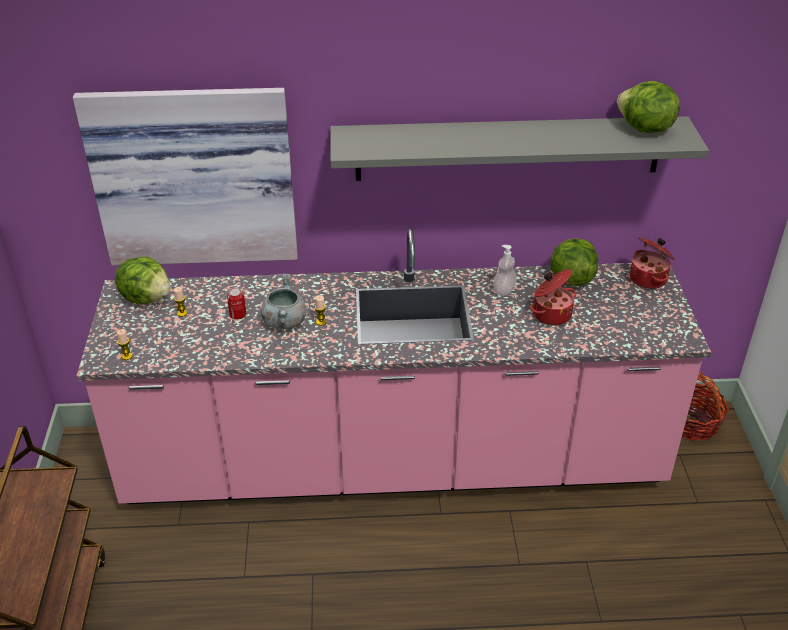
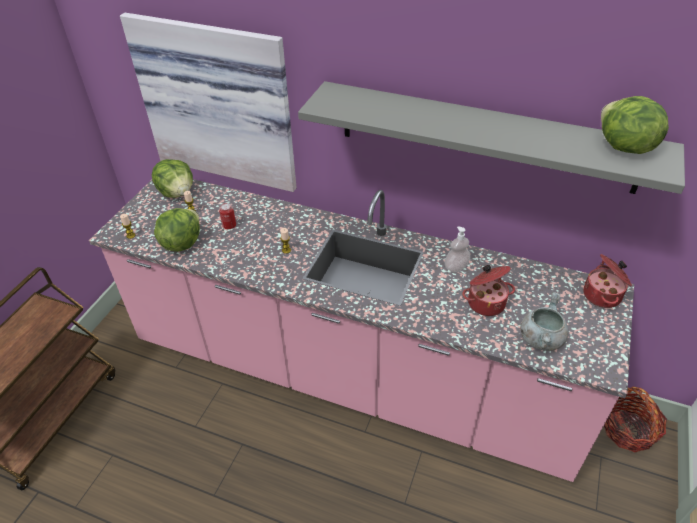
camera: 25 degrees right, 5 degrees up
grey cooking pot [261,274,306,329] -> grey cooking pot moved to [520,292,568,351]
lettuce [550,238,598,286] -> lettuce moved to [154,208,200,252]

